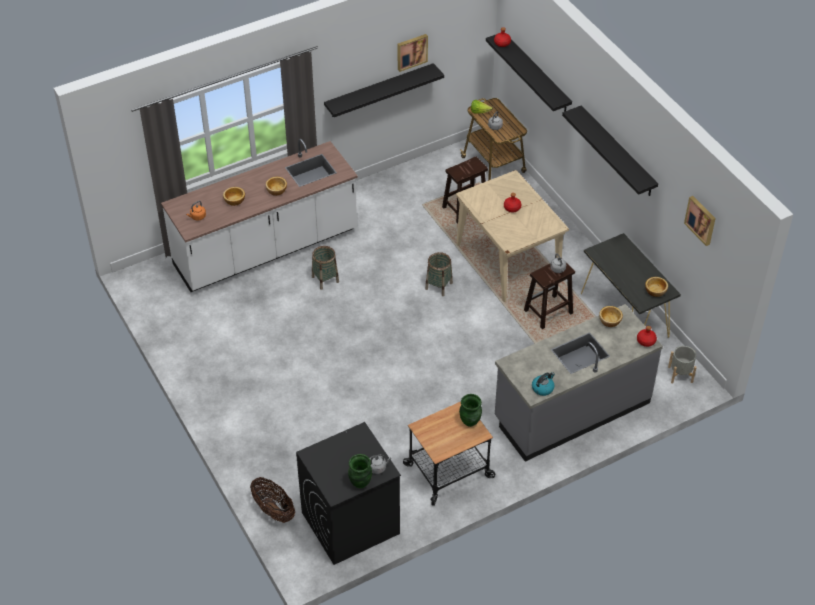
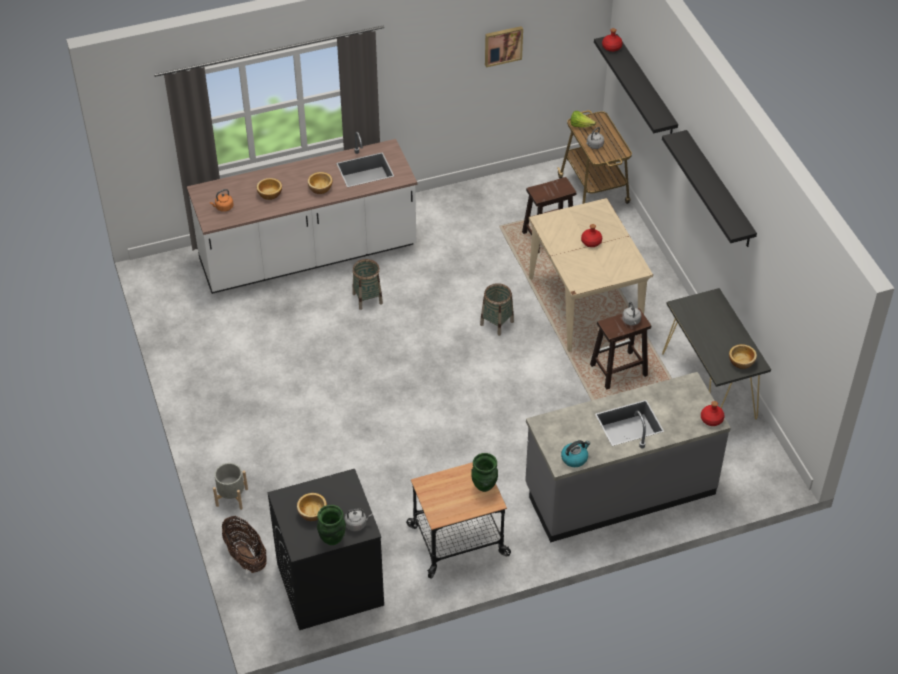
camera: 10 degrees right, 0 degrees up
black shelf [324,63,444,117] -> none
bowl [599,306,623,327] -> bowl moved to [297,493,327,521]
grey planter [668,346,697,383] -> grey planter moved to [213,463,248,510]
picture [684,196,716,246] -> none

